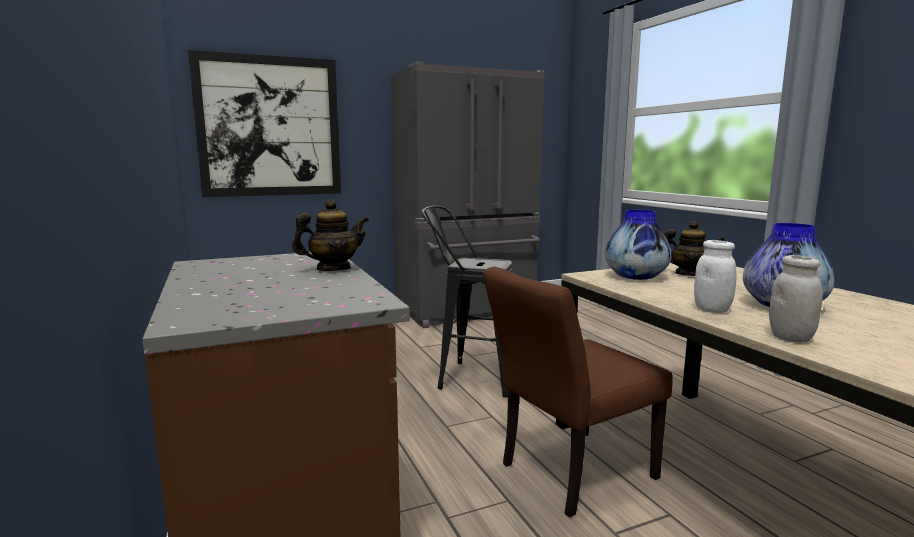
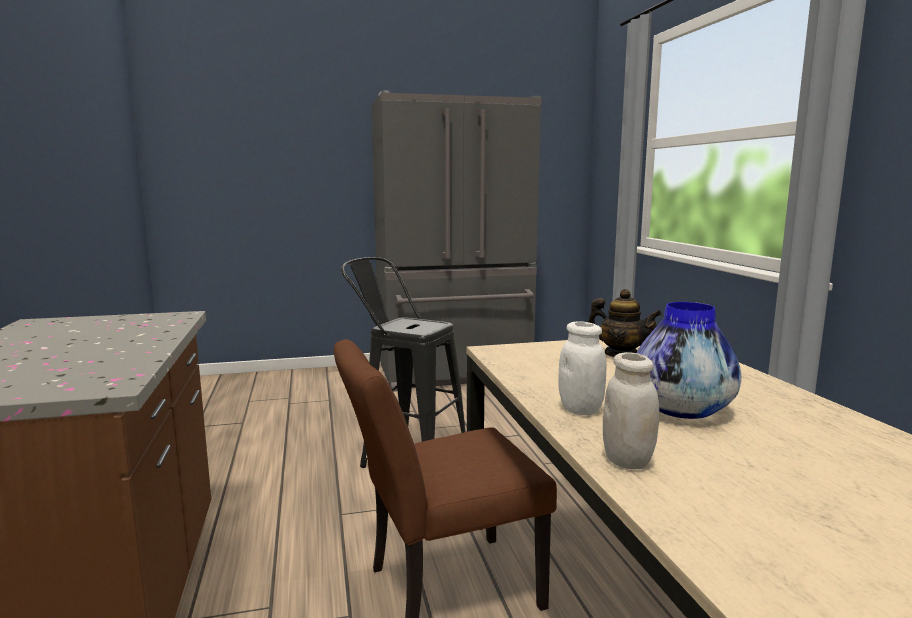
camera: 10 degrees right, 0 degrees up
picture [188,50,341,197] -> none
teapot [292,199,369,271] -> none
vase [605,210,672,280] -> none

